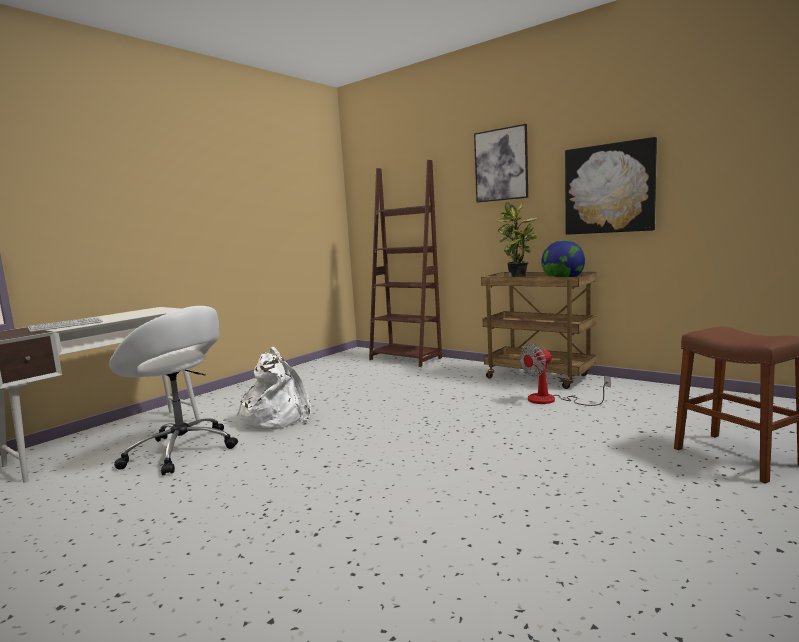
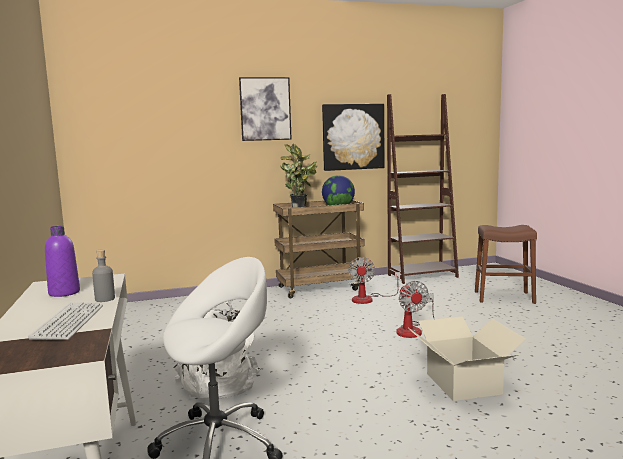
camera: 55 degrees left, 0 degrees up
brown bookcase [369,160,442,367] -> brown bookcase moved to [387,94,459,284]
none -> purple bottle [45,226,80,297]
none -> grey bottle [92,249,115,302]
none -> fan [396,281,434,338]
none -> cardboard box [408,316,526,401]

